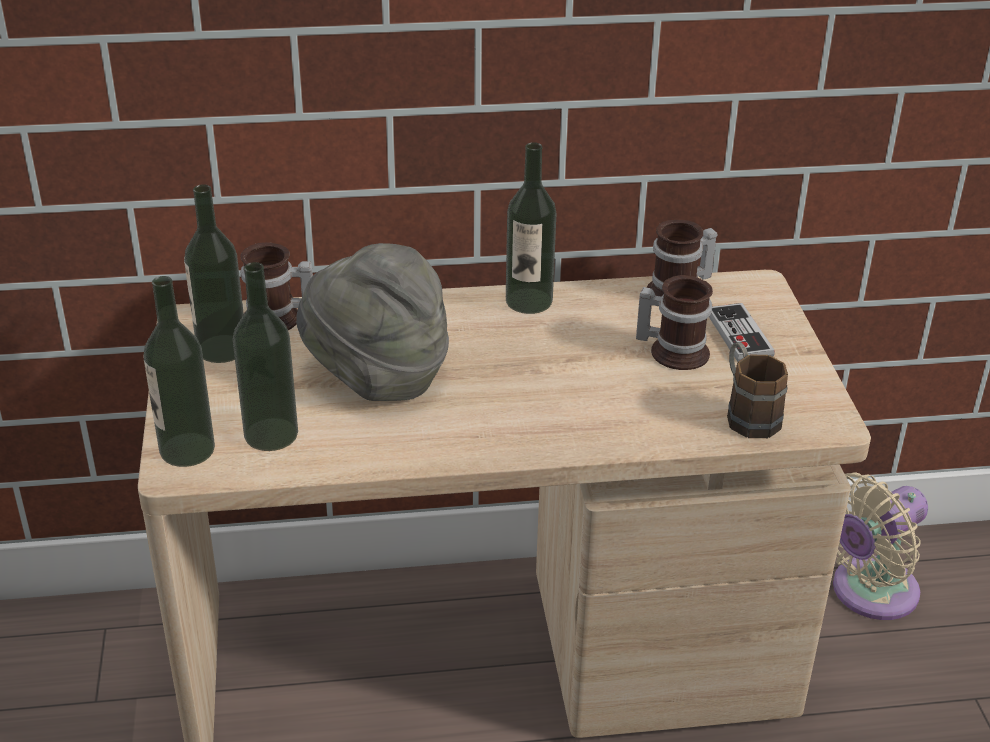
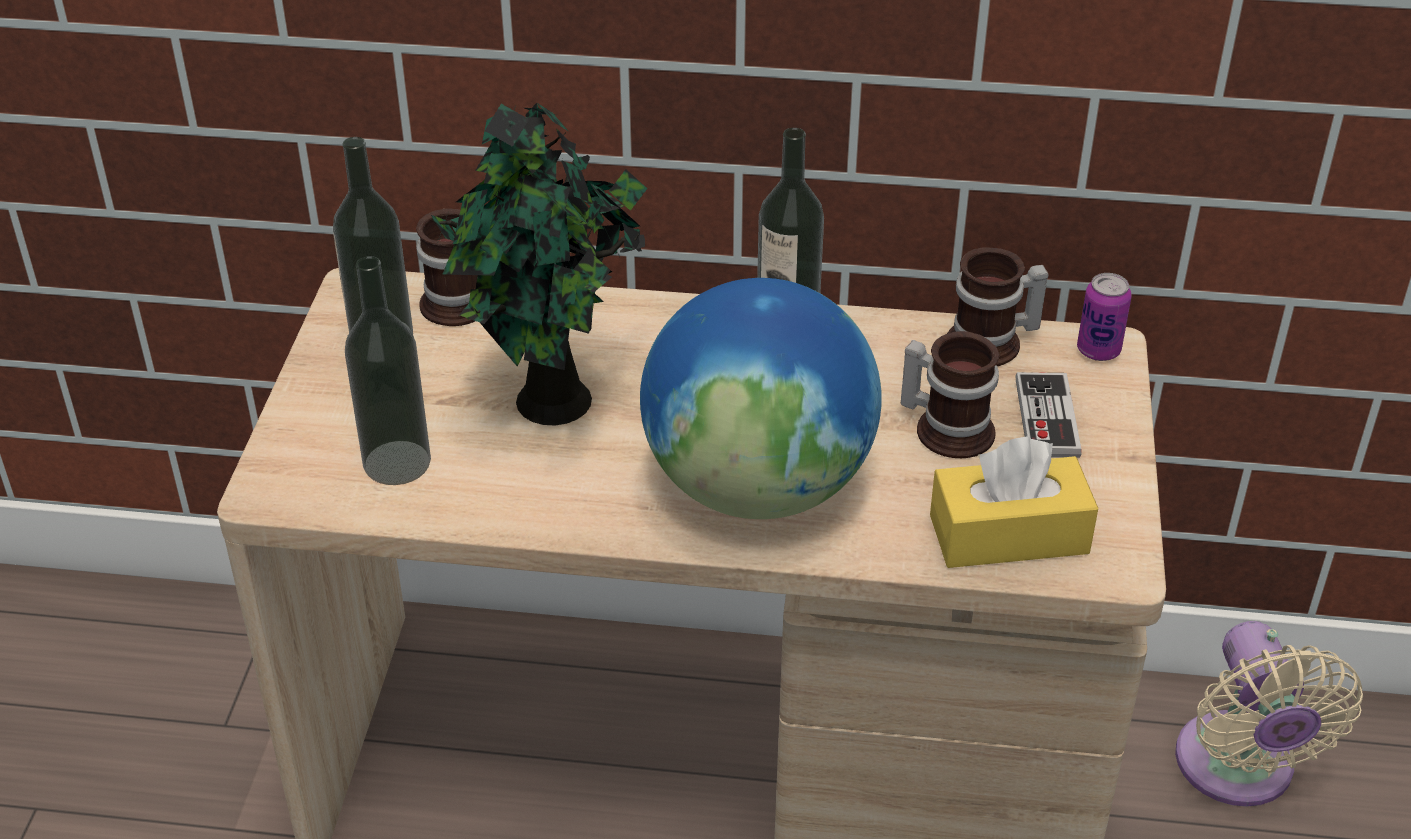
camera: 15 degrees right, 5 degrees up
bottle [143,276,215,467] -> none
grey hat [296,243,449,401] -> potted plant [431,102,647,426]
brown mug [727,342,788,438] -> yellow tissue box [930,436,1098,568]
beige fan [833,472,928,620] -> beige fan turned 75 degrees counterclockwise [1175,621,1363,807]
none -> globe [640,278,882,519]
none -> can [1077,273,1132,361]

